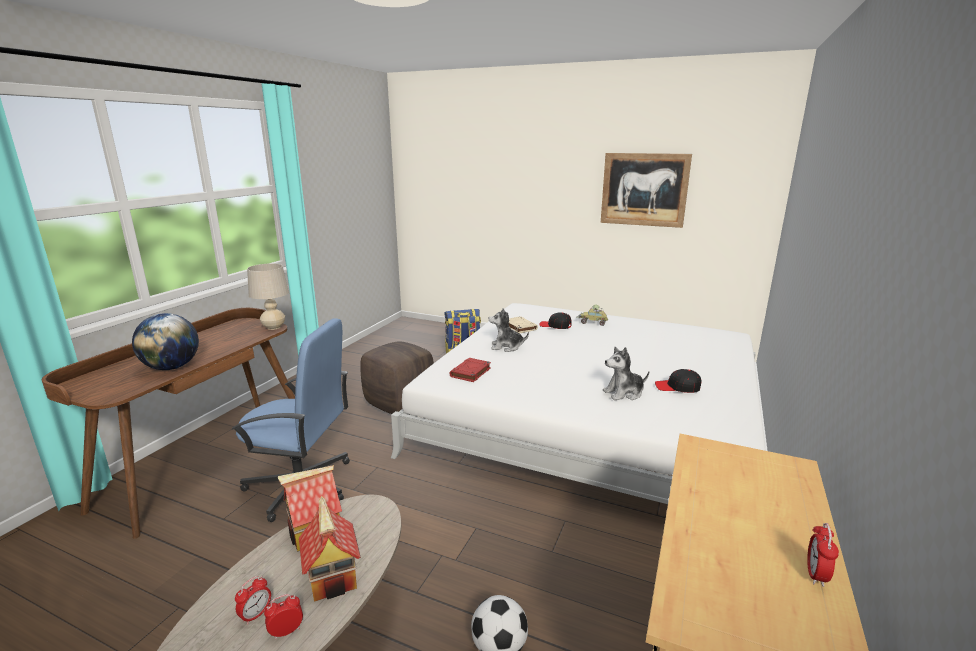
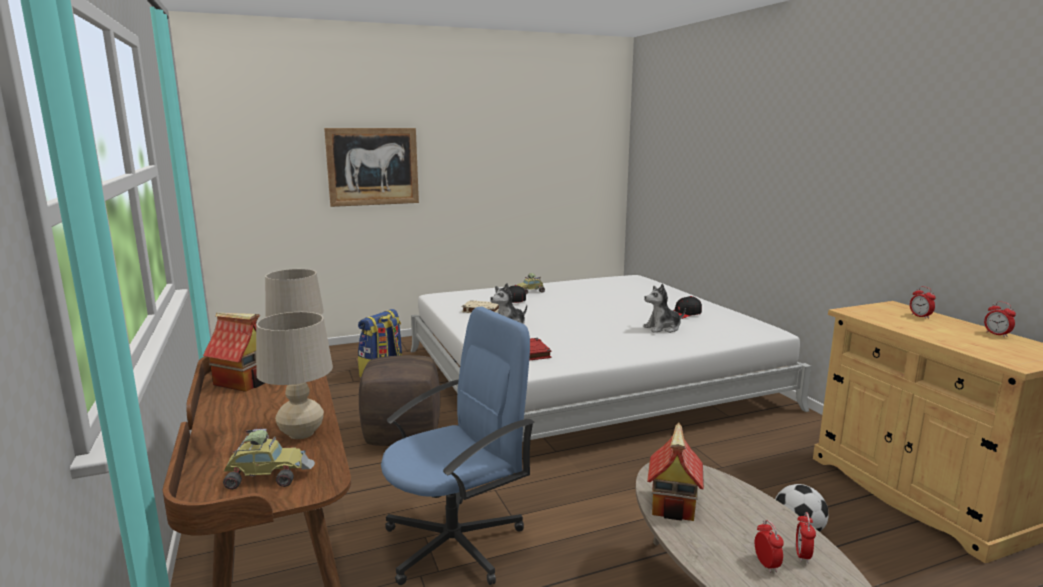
camera: 45 degrees left, 5 degrees down
globe [132,313,199,370] -> beige table lamp [256,312,333,439]
toy house [299,496,361,602] -> toy house moved to [203,313,265,392]
picture [601,153,692,228] -> picture moved to [324,128,419,207]
plush toy [603,347,649,400] -> plush toy turned 45 degrees clockwise [643,284,686,333]
none -> toy car [223,427,315,490]
none -> alarm clock [910,286,936,319]

